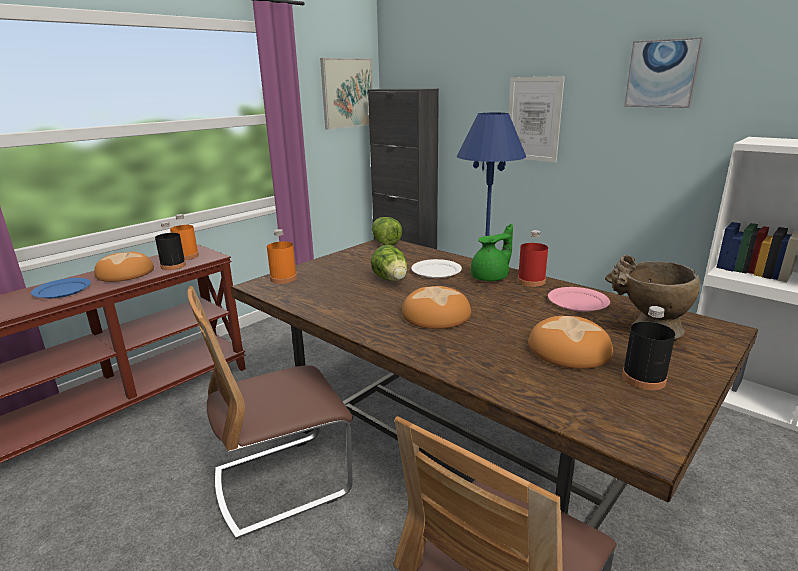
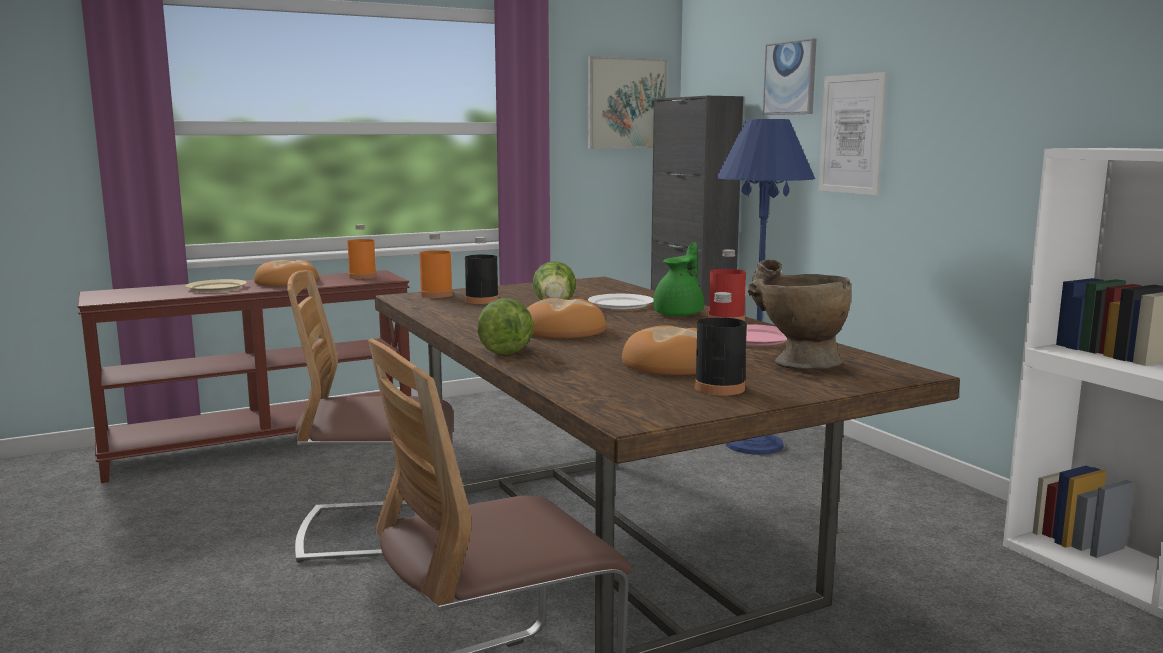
camera: 20 degrees right, 10 degrees down
blue plate [31,278,91,299] -> beige plate [185,279,247,292]
black bottle [155,222,186,270] -> black bottle moved to [465,237,499,304]
lettuce [372,217,402,245] -> lettuce moved to [478,298,534,355]
green teapot [471,224,513,281] -> green teapot turned 45 degrees counterclockwise [653,242,704,316]
picture [624,37,703,108] -> picture moved to [763,38,817,115]

